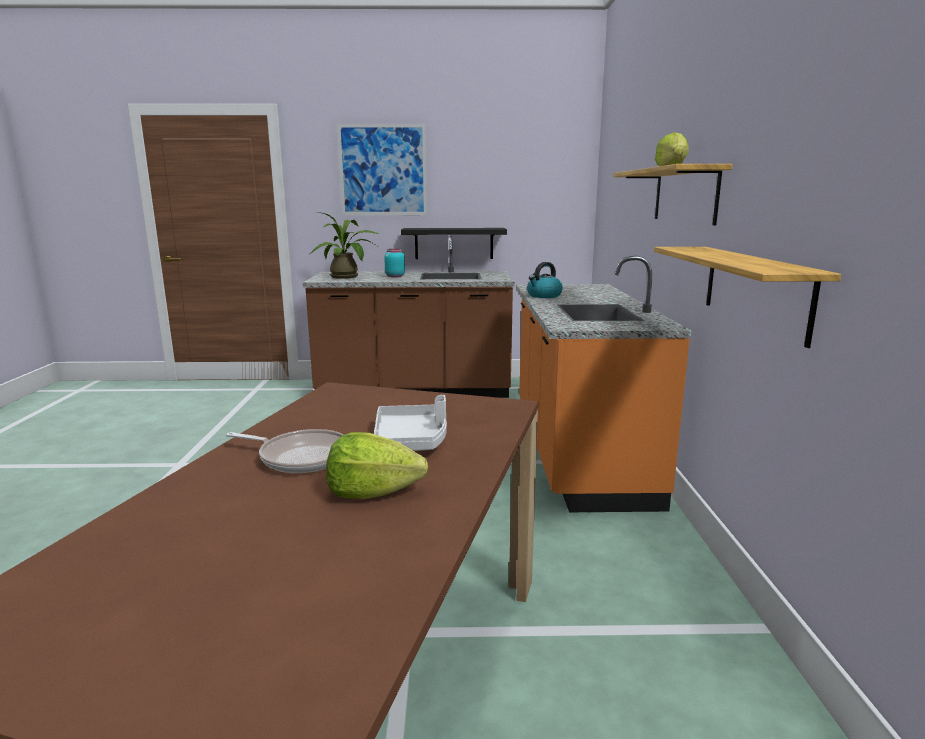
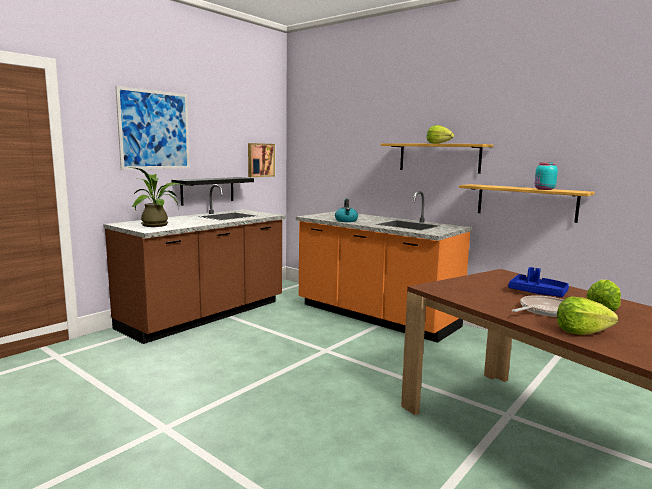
camera: 50 degrees left, 5 degrees down
white tray [374,395,447,451] -> blue tray [508,267,569,297]
turquoise jar [384,249,405,278] -> turquoise jar moved to [535,162,558,190]
none -> picture [248,143,275,177]
none -> lettuce [557,297,618,335]

